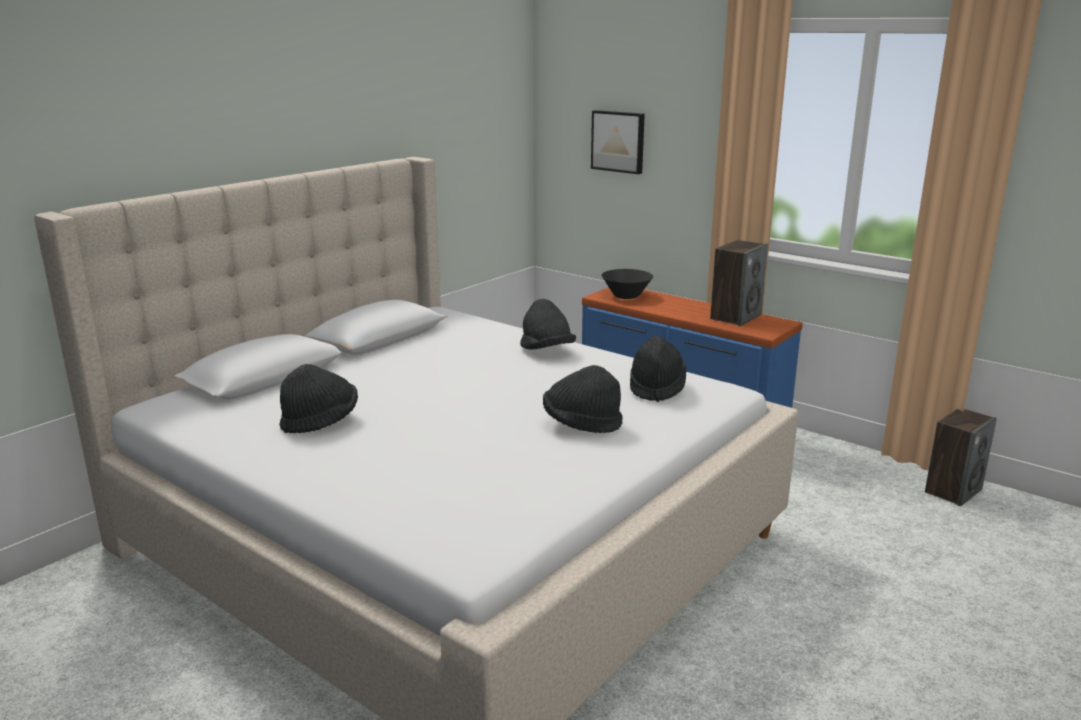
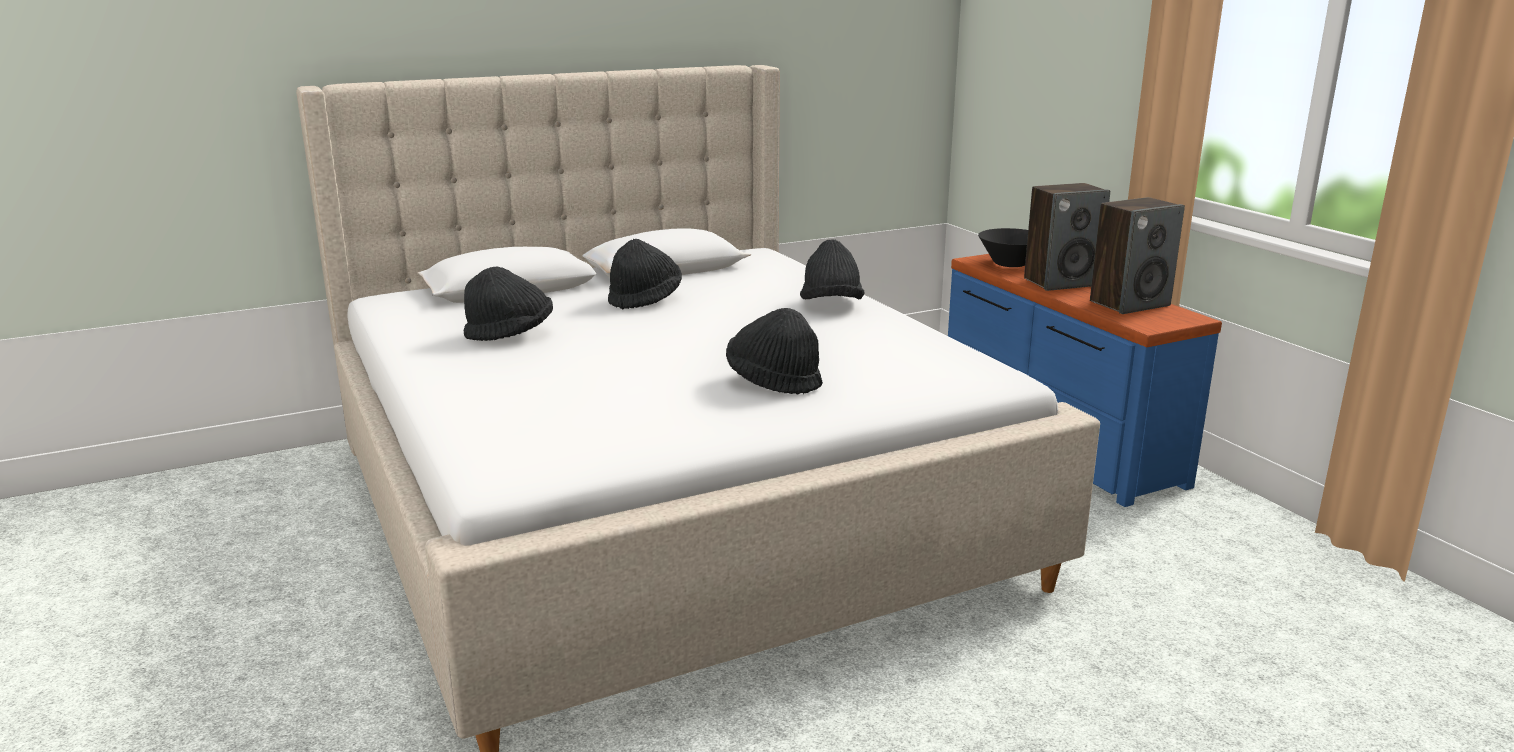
camera: 25 degrees right, 0 degrees up
picture [591,110,645,174] -> none
black hat [630,336,686,402] -> black hat moved to [608,239,682,310]
speaker [925,409,997,506] -> speaker moved to [1024,183,1110,291]

